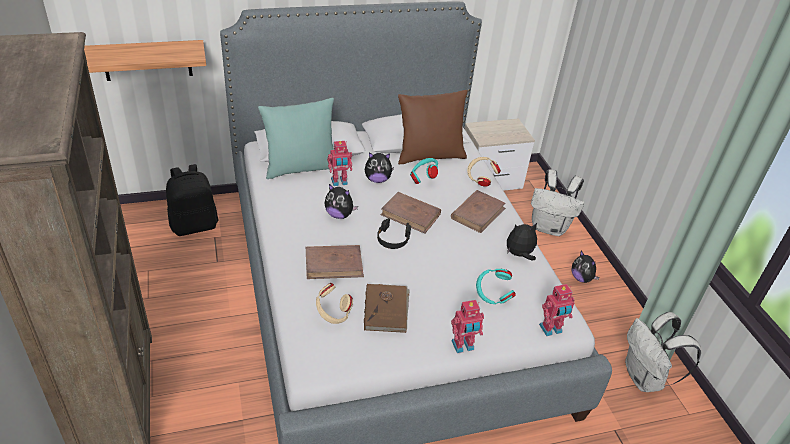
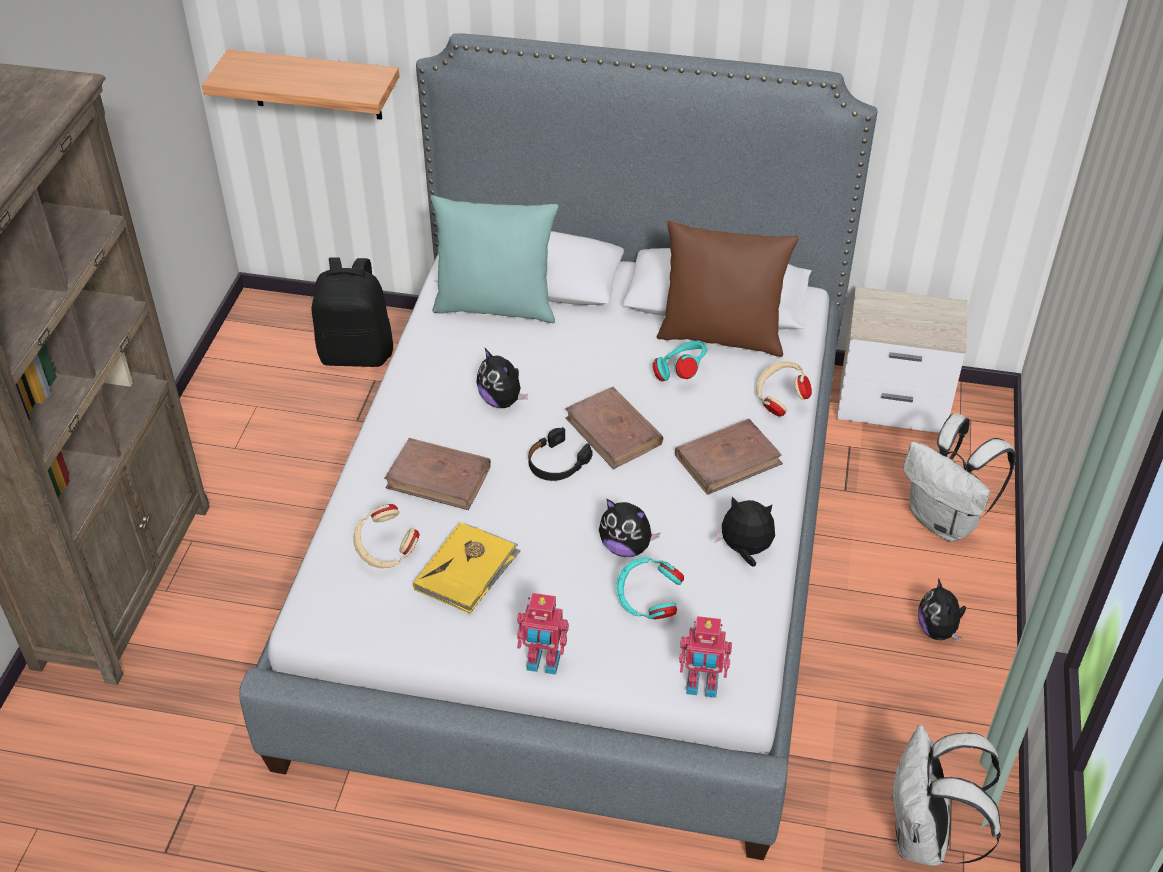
camera: 30 degrees right, 5 degrees up
toy robot [327,141,352,186] -> none
plush toy [364,152,394,183] -> plush toy moved to [599,499,660,557]
brown book [364,284,410,333] -> yellow book [413,522,521,614]

